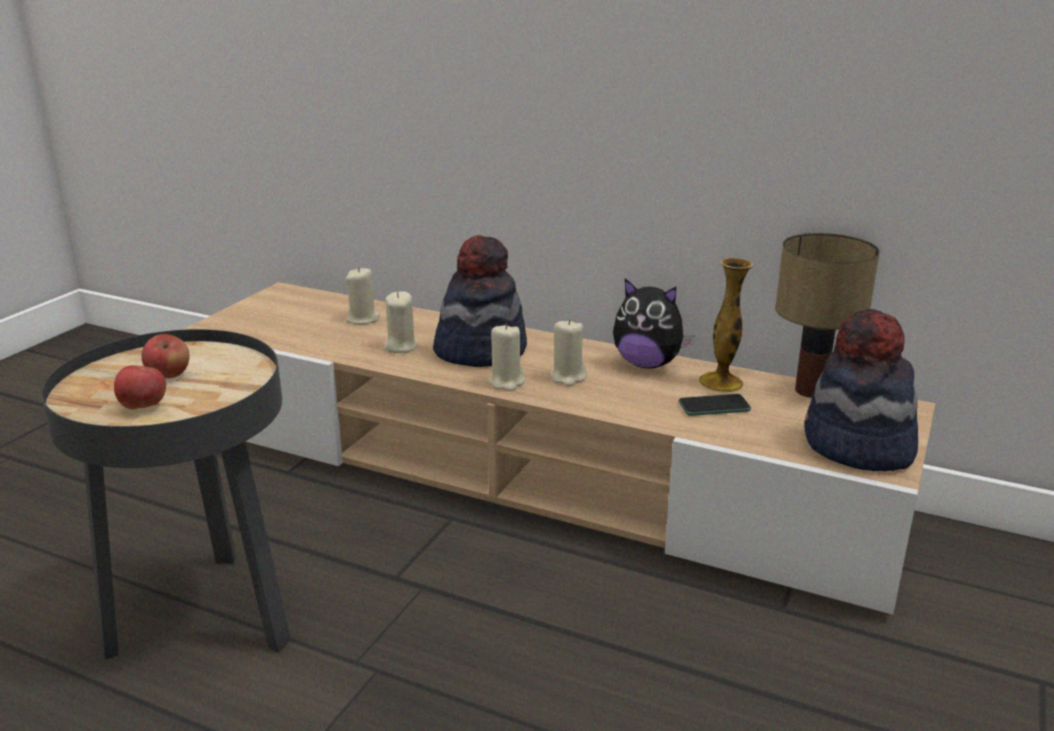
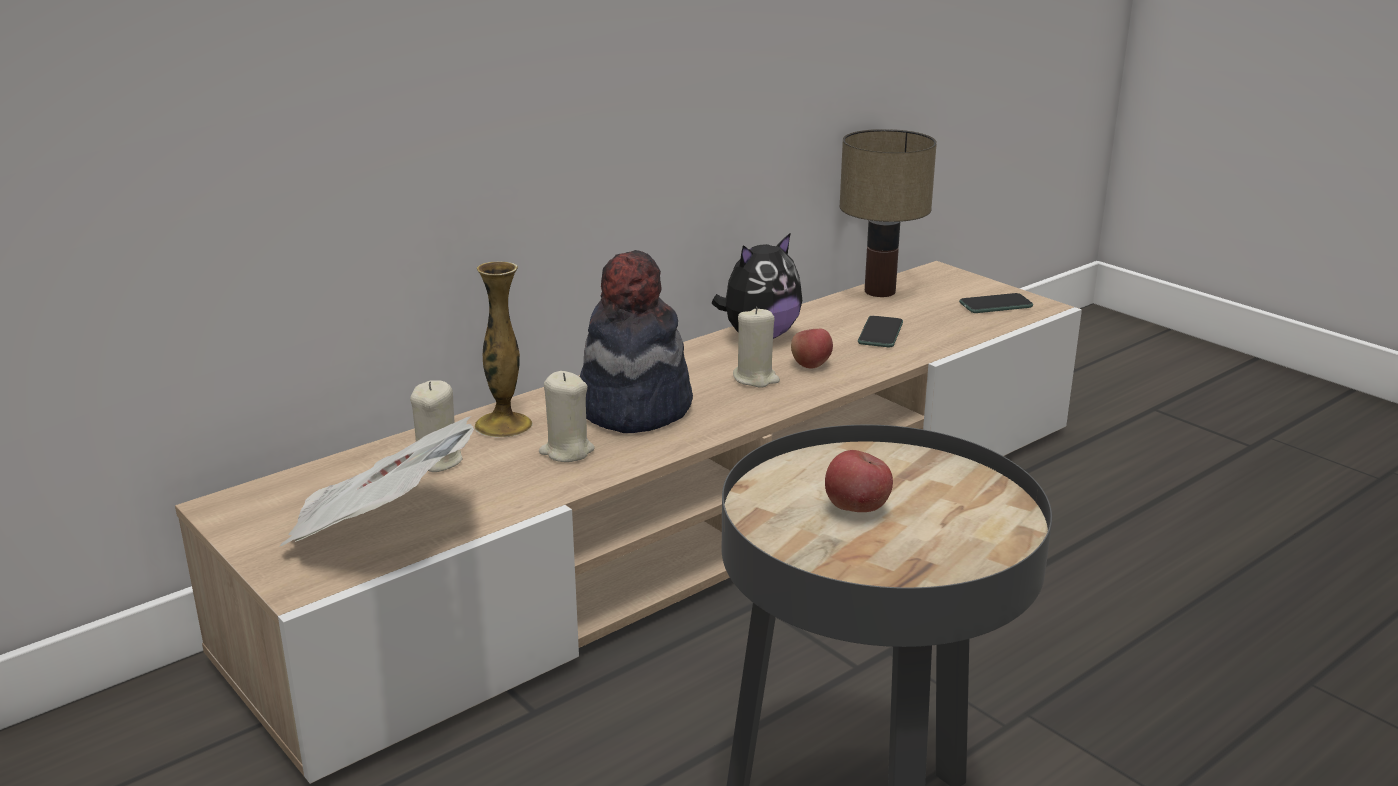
camera: 65 degrees left, 0 degrees up
apple [114,365,166,409] -> apple moved to [791,329,833,369]
beige candle [488,324,525,391] -> none
vase [698,258,753,392] -> vase moved to [475,262,533,437]
hat [804,309,918,471] -> phone [959,293,1033,313]
none -> newspaper [279,416,474,547]

